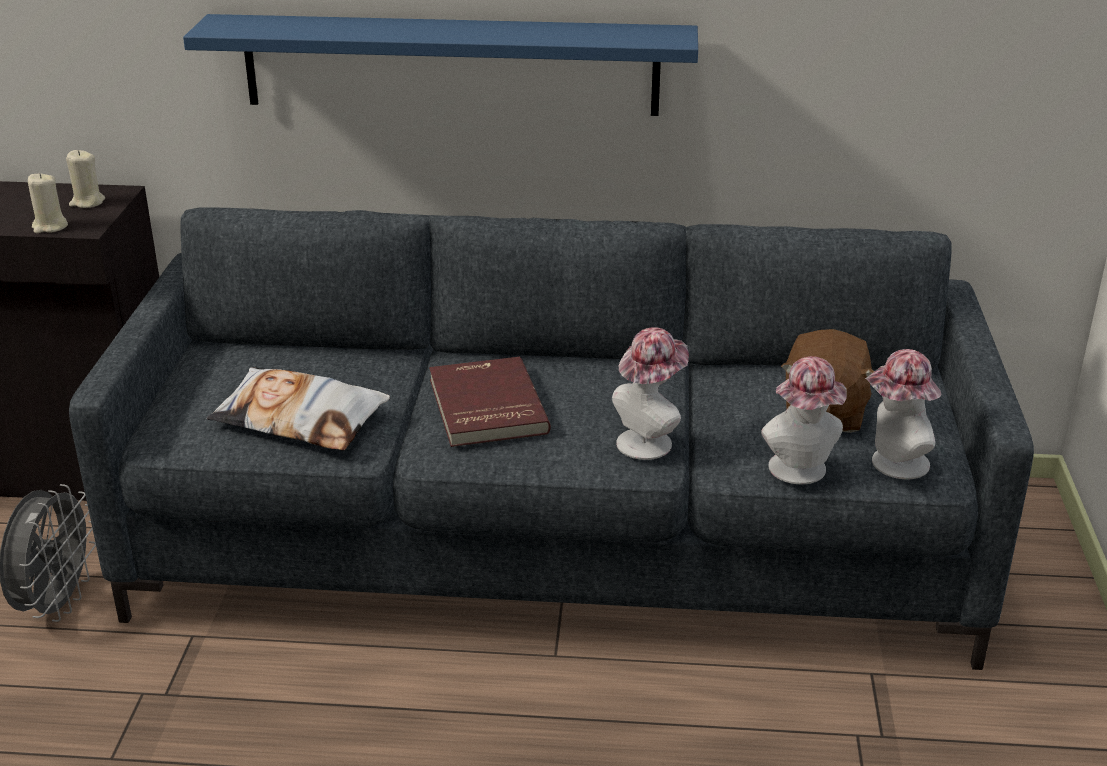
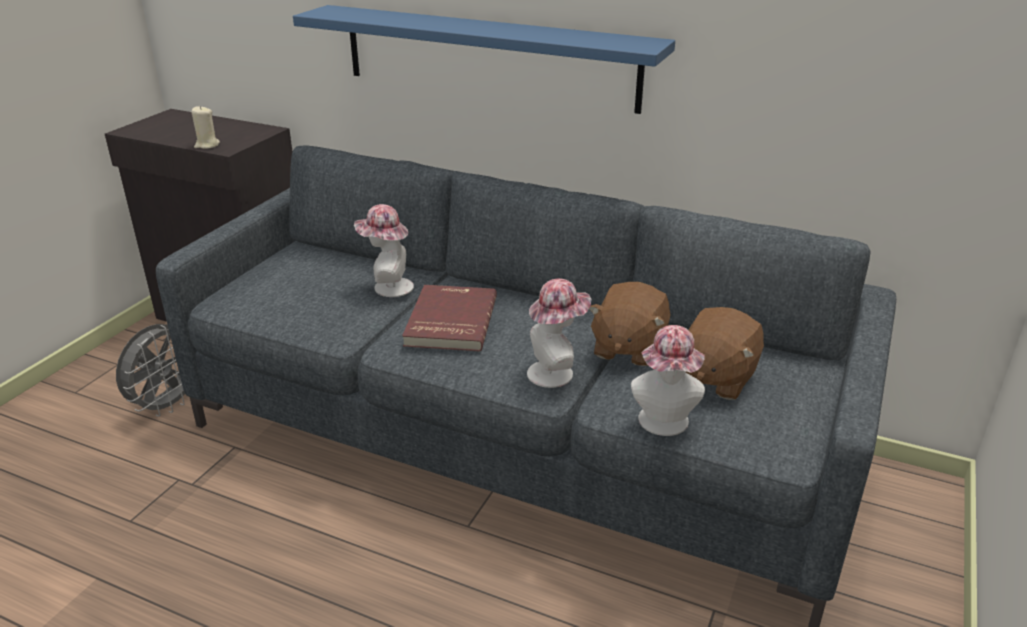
camera: 20 degrees right, 0 degrees up
beige candle [66,150,105,208] -> none
pillow [207,367,390,450] -> none
hat [865,349,942,479] -> hat moved to [354,204,414,297]
none -> brown plush toy [589,282,671,366]

